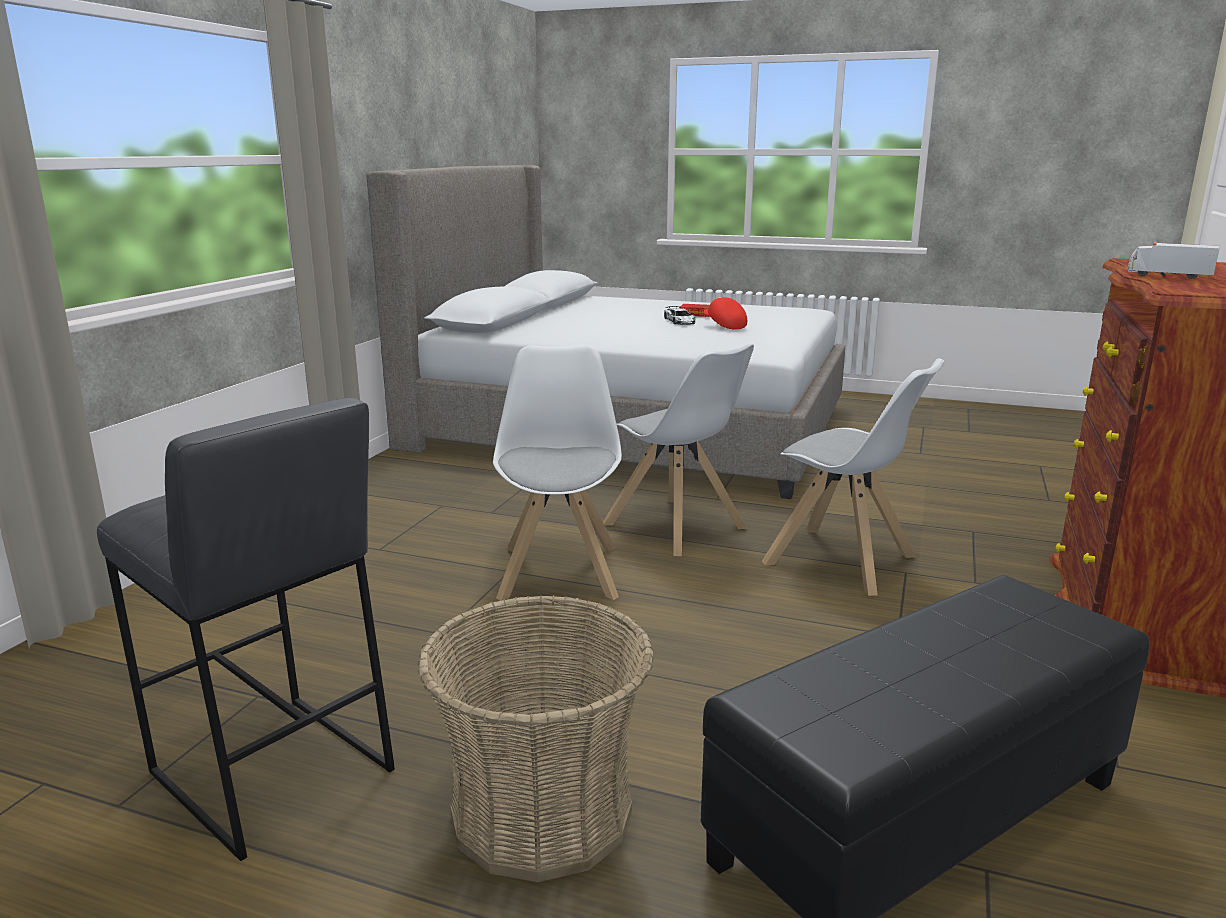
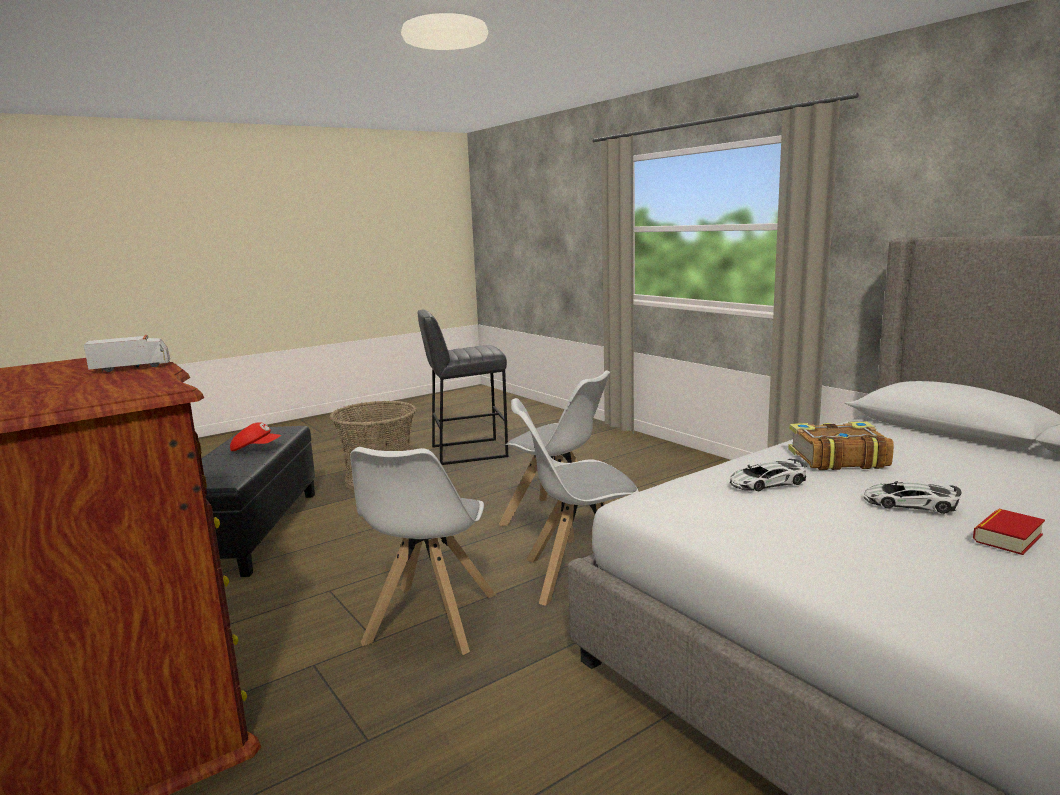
camera: 125 degrees right, 5 degrees down
red cap [703,297,747,330] -> red cap moved to [230,422,281,451]
chair [761,358,945,596] -> chair turned 60 degrees counterclockwise [350,447,496,655]
none -> toy car [730,459,807,491]
none -> book [788,421,894,470]

